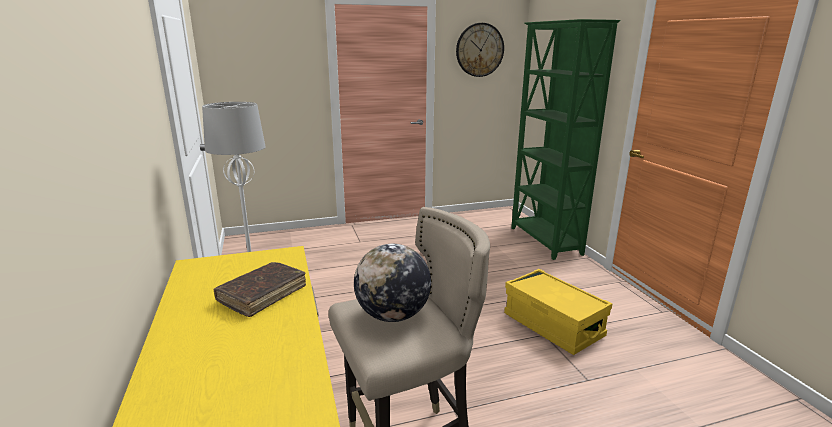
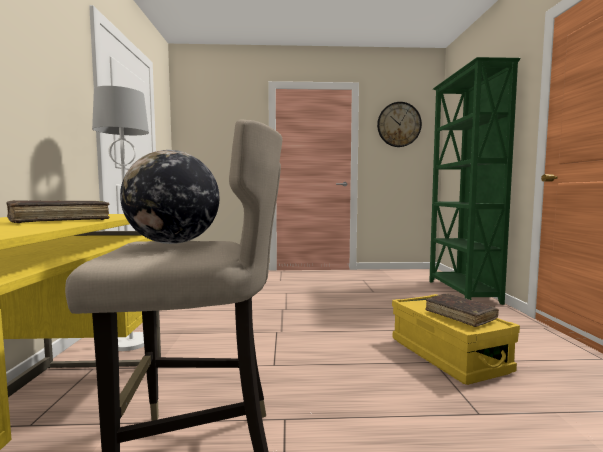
camera: 15 degrees right, 15 degrees down
none -> brown book [425,294,499,327]

